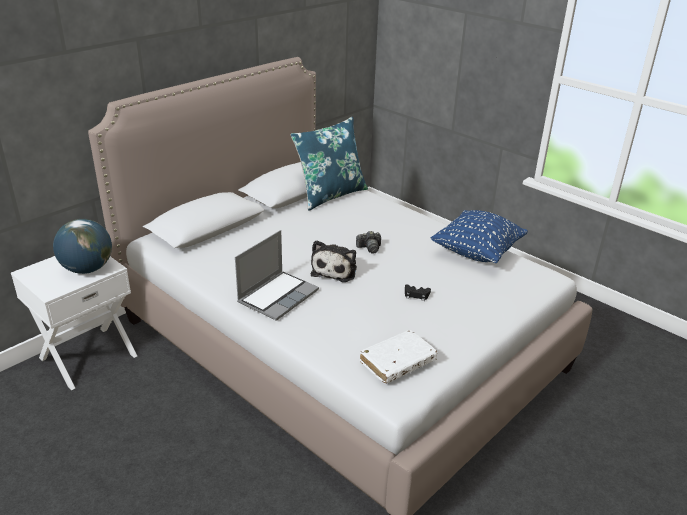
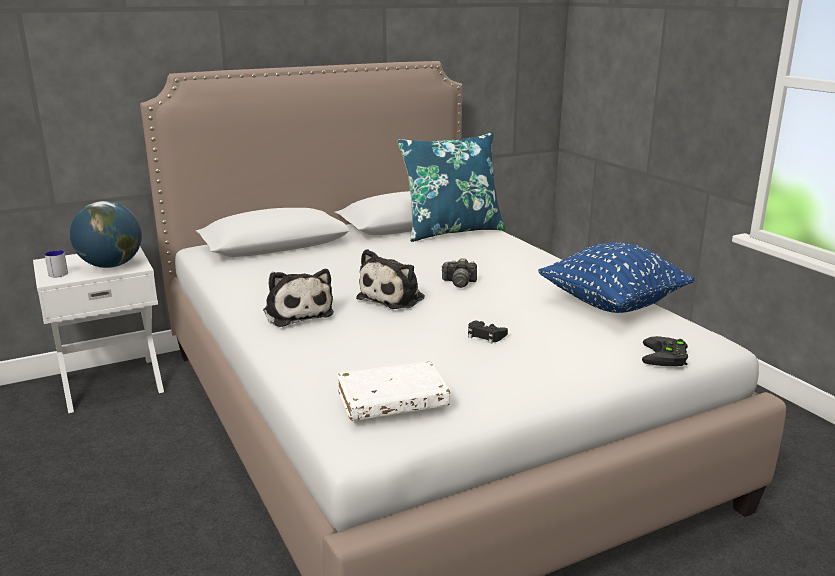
camera: 20 degrees right, 10 degrees down
laptop [235,230,319,321] -> plush toy [263,269,334,327]
none -> mug [44,250,68,278]
none -> black game controller [642,336,688,366]

